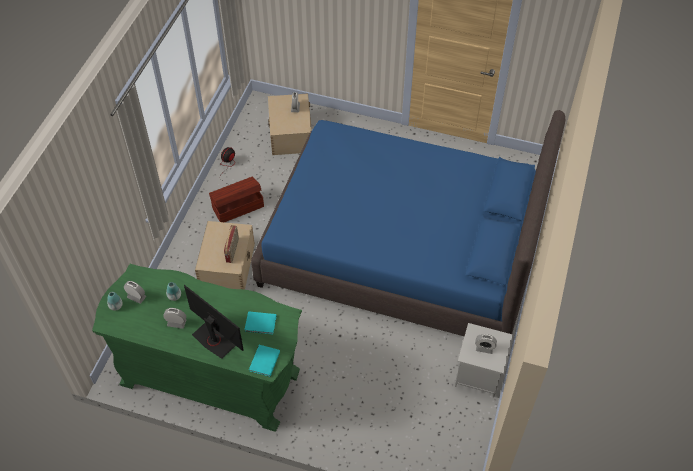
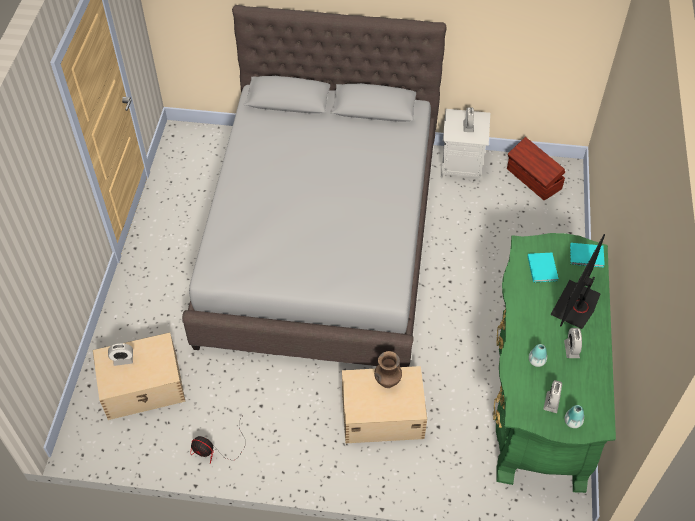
camera: 100 degrees left, 0 degrees up
brown storage box [209,177,264,222] -> brown storage box moved to [507,137,565,200]
radio [224,225,239,263] -> brown vase [374,351,402,388]
blue bed [251,110,566,336] -> grey bed [182,5,446,367]

